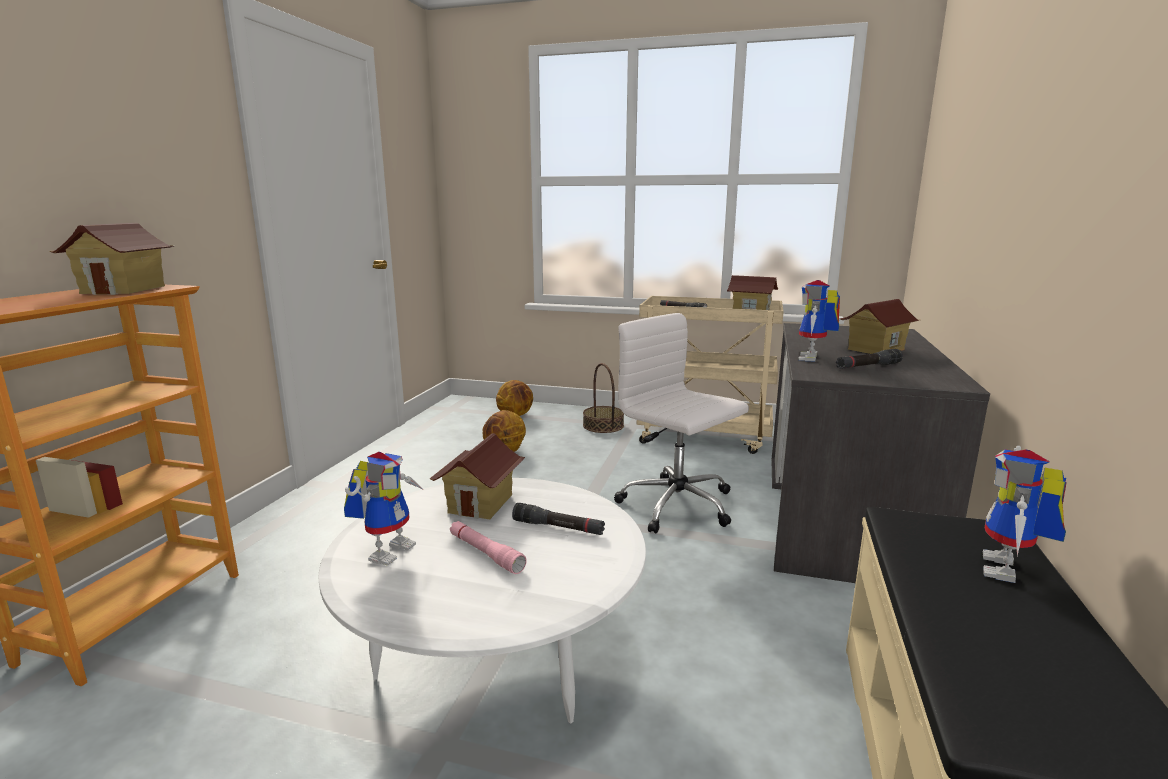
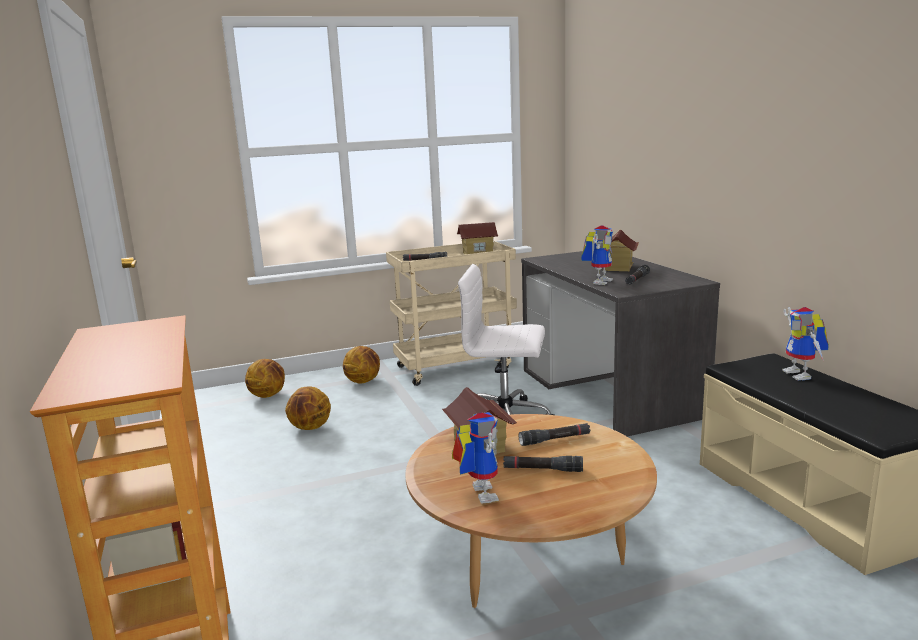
camera: 35 degrees left, 0 degrees up
toy house [49,223,174,295] -> none
white coffee table [319,478,646,724] -> brown coffee table [405,414,657,608]
pink flashlight [450,521,527,574] -> black flashlight [503,456,583,472]
basket [583,363,624,433] -> basketball [343,346,380,384]
toy robot [798,280,840,361] -> toy robot turned 135 degrees counterclockwise [581,225,613,285]

